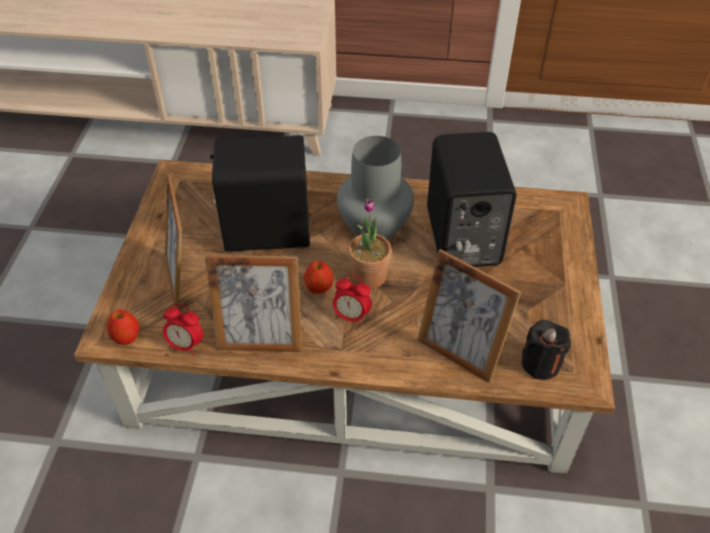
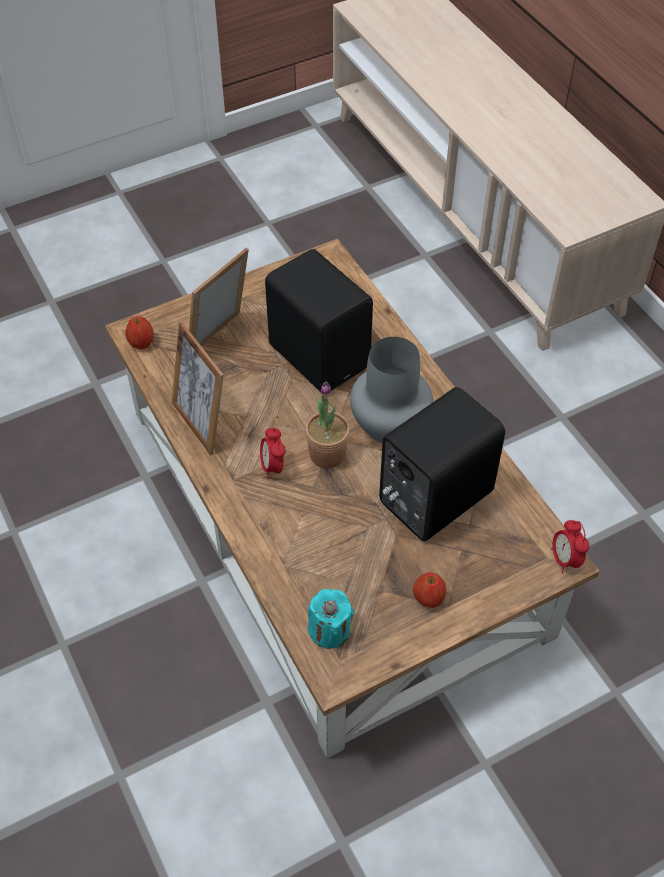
camera: 55 degrees right, 5 degrees up
alarm clock [163,304,203,356] -> alarm clock moved to [551,520,590,573]
apple [304,261,333,294] -> apple moved to [413,573,446,608]
picture frame [417,249,521,383] -> none
black candle [521,320,571,380] -> turquoise candle [308,589,354,649]

